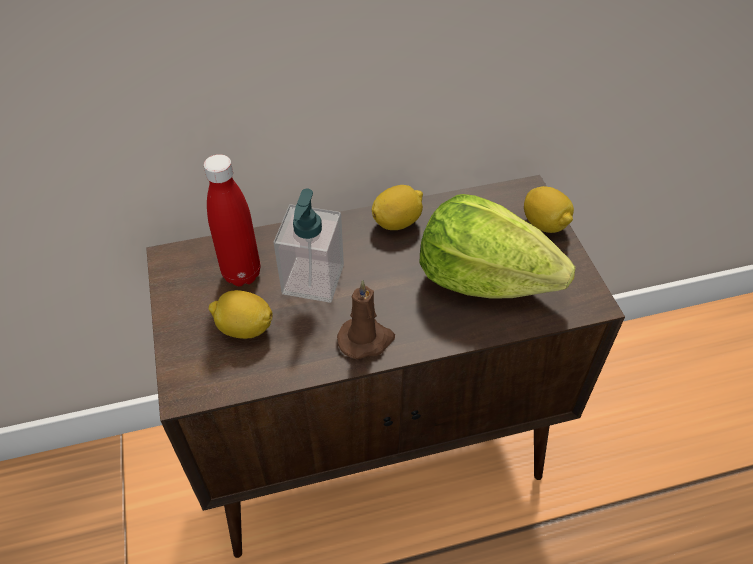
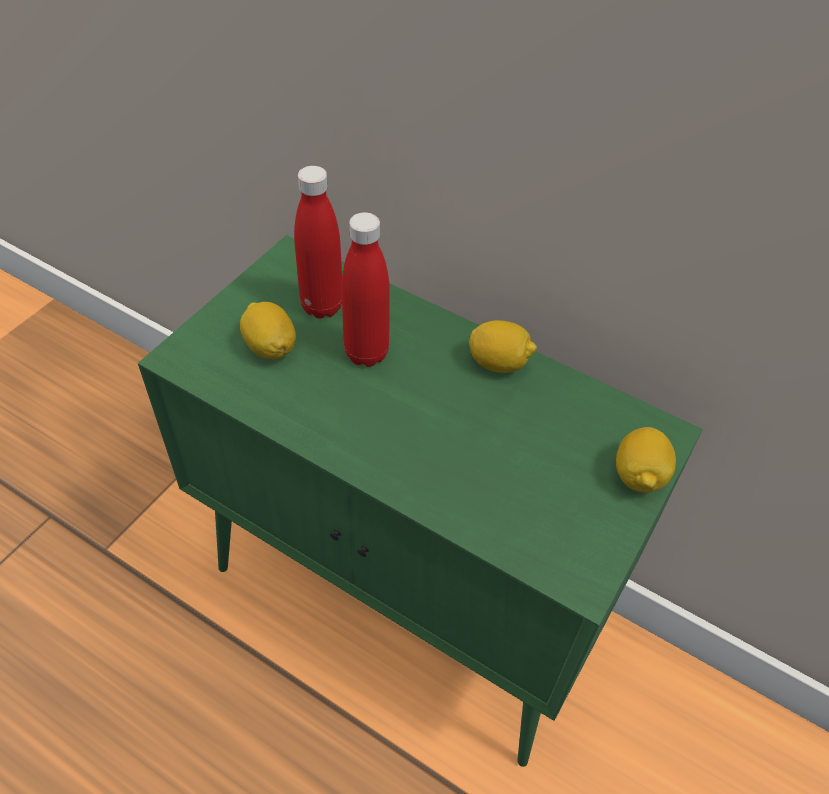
camera: 45 degrees right, 0 degrees up
brown cabinet [146,175,625,558] -> green cabinet [138,235,703,767]
soap dispenser [273,189,344,303] -> red bottle [342,212,390,367]
brown candle [337,280,395,359] -> none
lettuce [419,194,576,299] -> none

